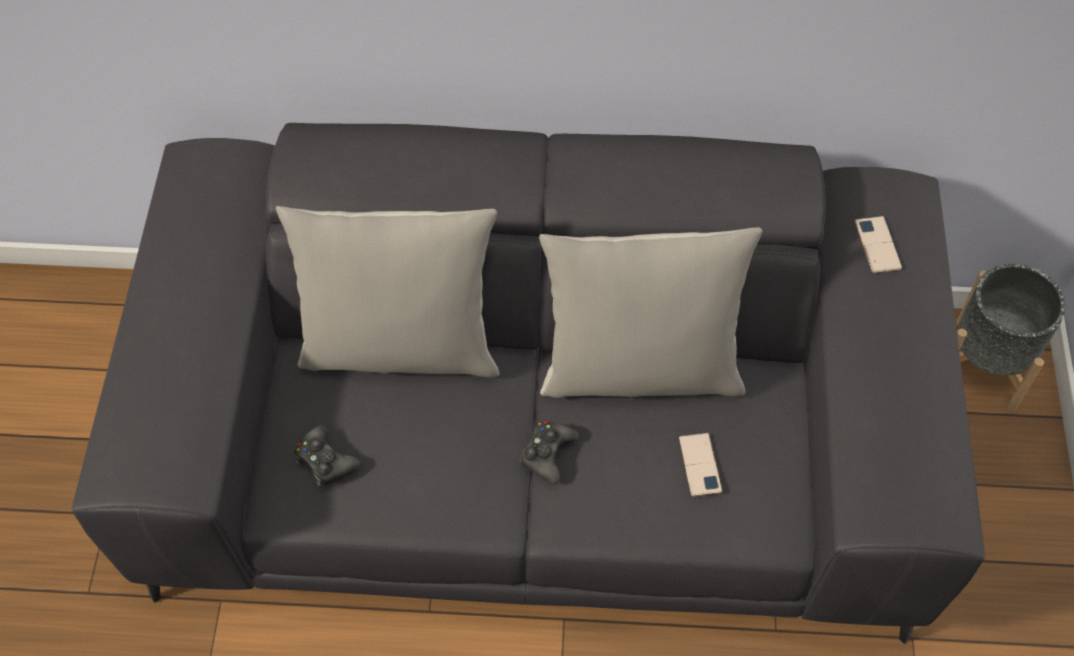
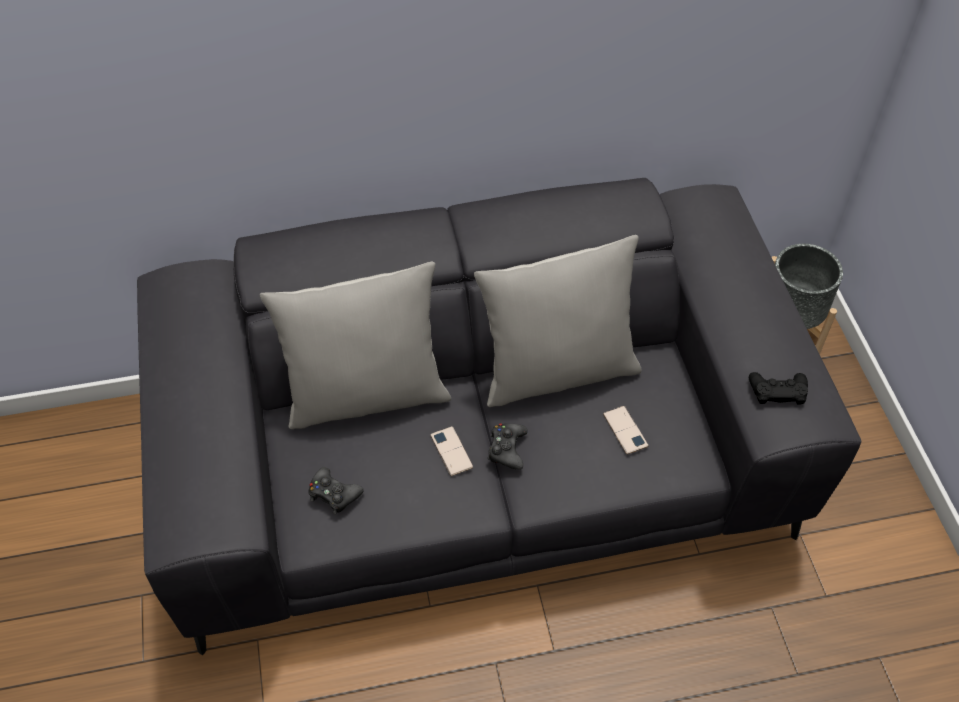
camera: 15 degrees left, 5 degrees down
phone [855,216,902,273] -> phone moved to [430,426,473,476]
none -> black game controller [749,372,808,405]

